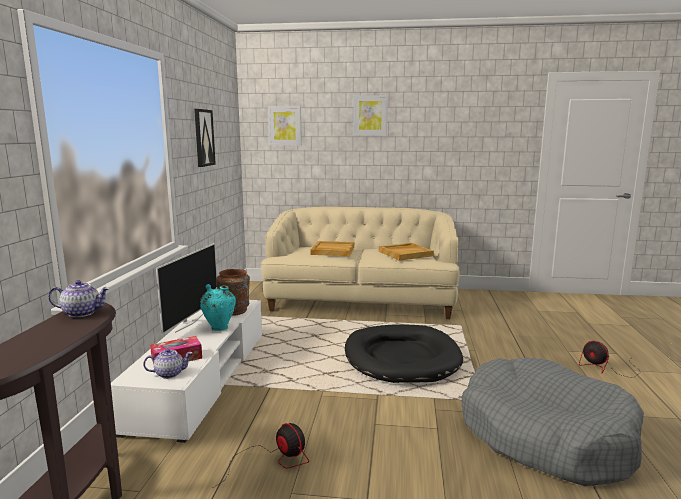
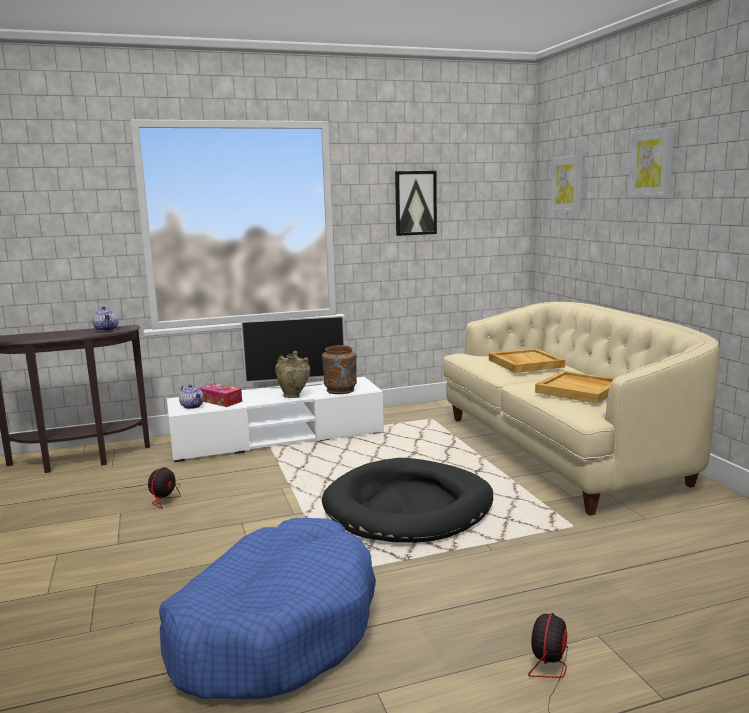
camera: 65 degrees right, 0 degrees up
turquoise vase [200,284,236,331] -> beige vase [275,351,311,398]
grey dog bed [462,358,644,486] -> blue dog bed [159,518,376,699]

